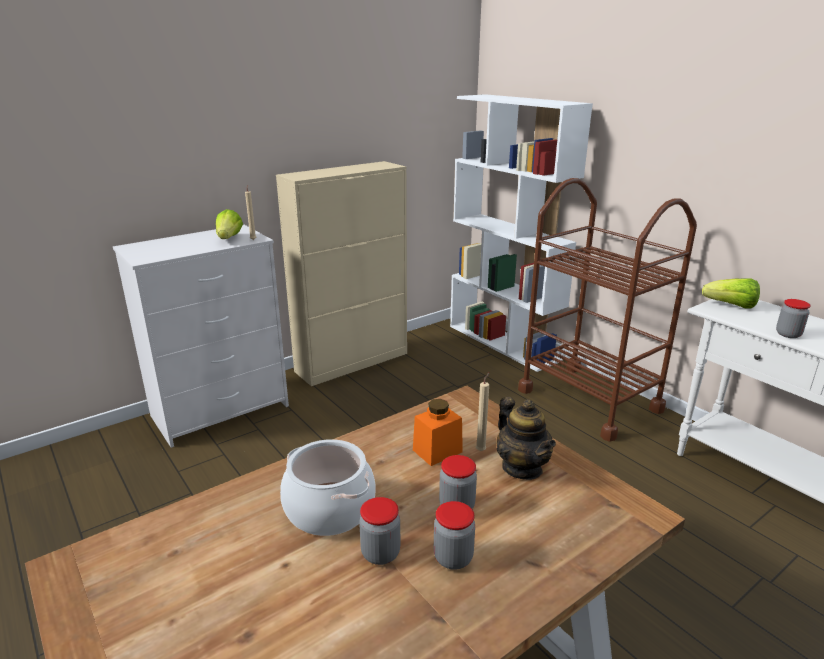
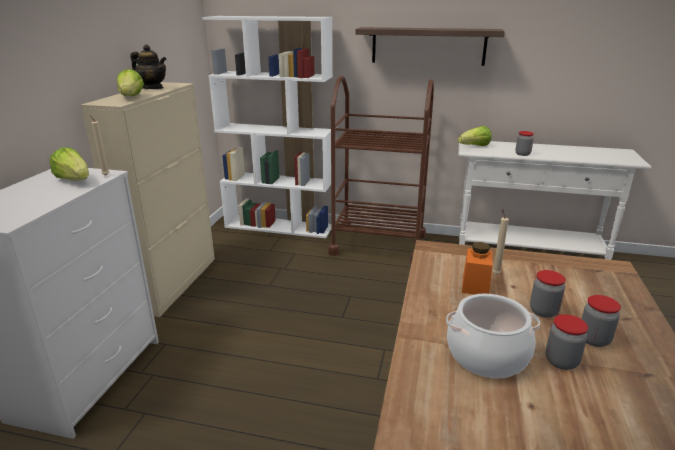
camera: 40 degrees left, 0 degrees up
teapot [496,397,556,480] -> teapot moved to [130,44,167,89]
none -> lettuce [117,69,144,96]
none -> shelf [355,27,505,66]

